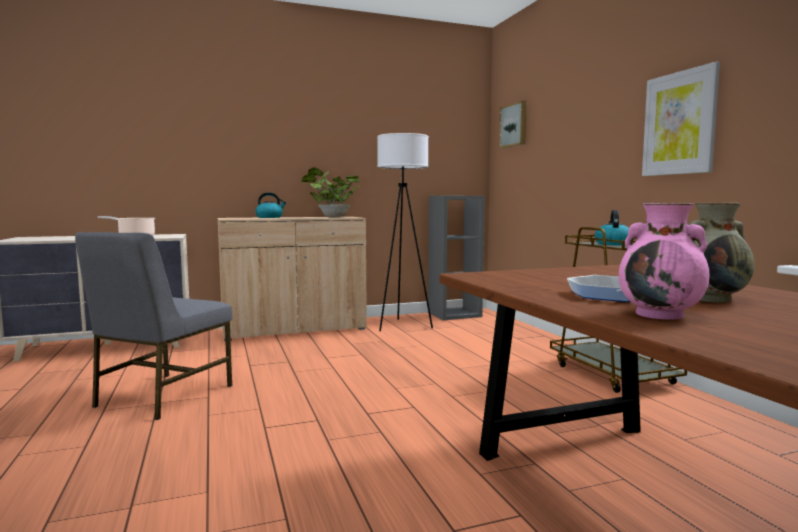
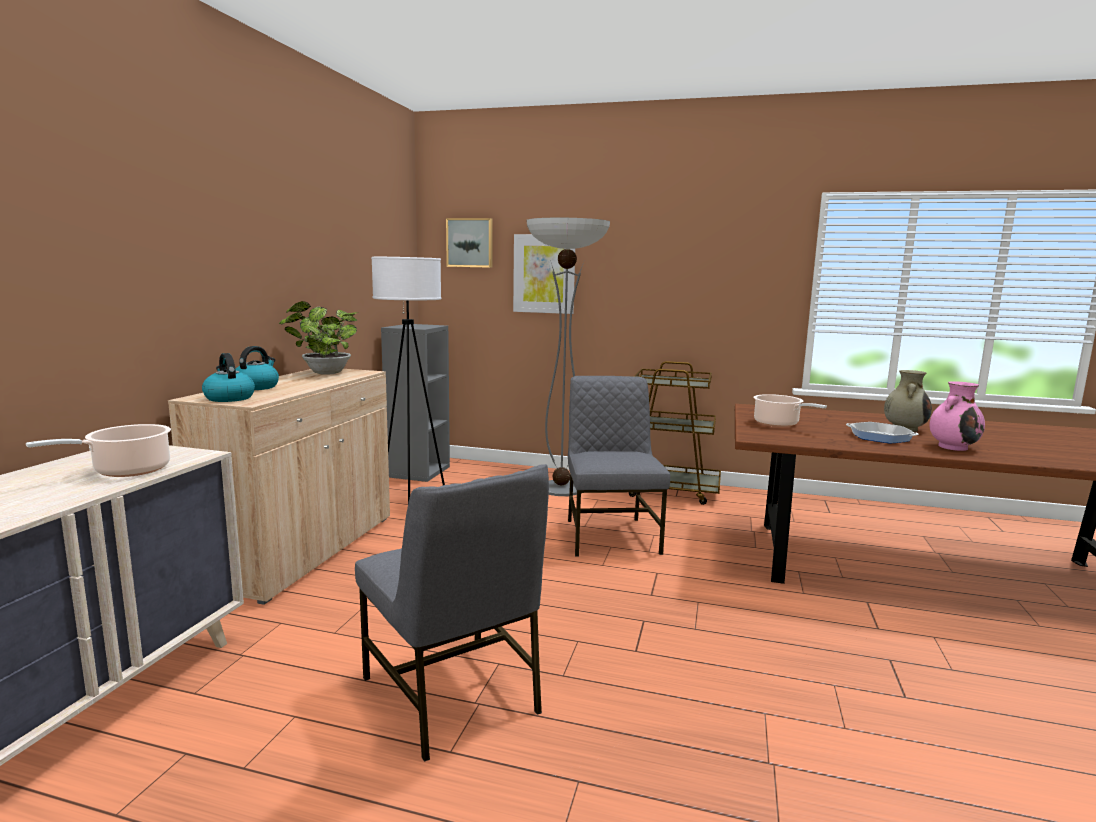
camera: 55 degrees left, 5 degrees up
kettle [595,210,629,245] -> kettle moved to [202,353,255,402]
picture [642,62,720,176] -> picture moved to [513,234,575,314]
none -> floor lamp [526,218,610,496]
none -> grey chair [568,376,670,557]
none -> cooking pot [753,394,827,427]

